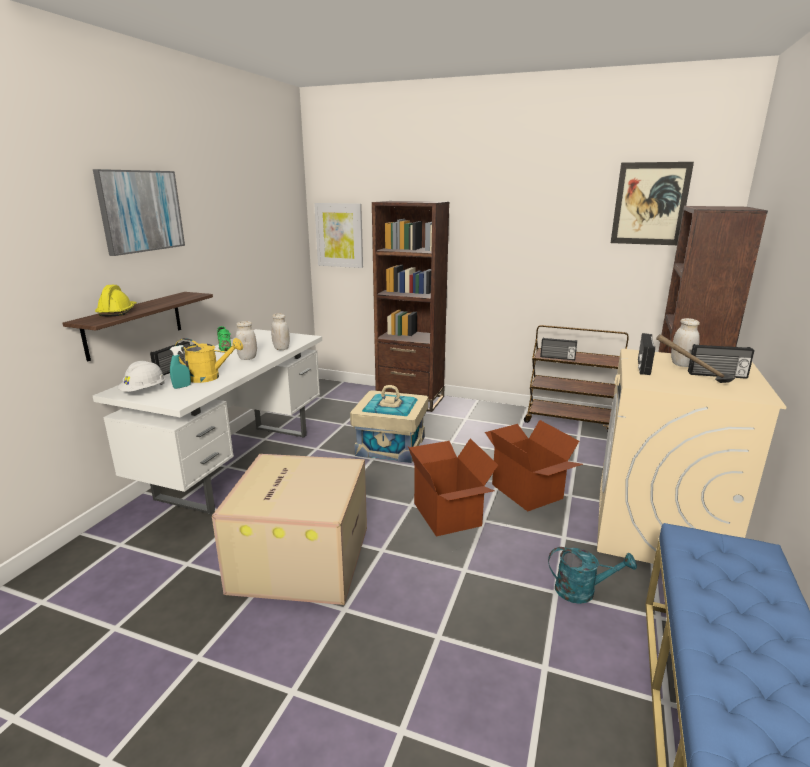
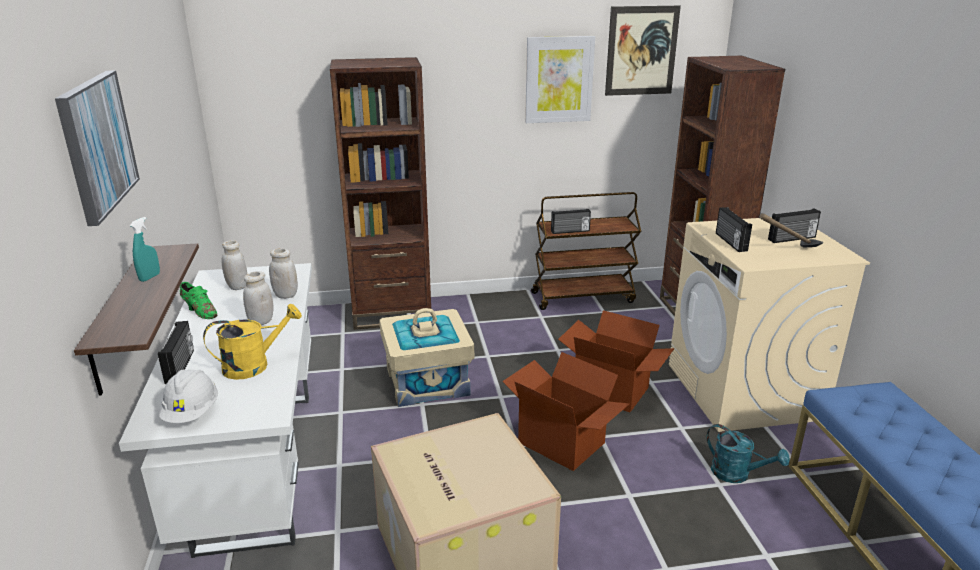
camera: 30 degrees left, 5 degrees up
yellow hard hat [95,285,137,316] -> none
turquoise spray bottle [170,345,191,389] -> turquoise spray bottle moved to [130,217,160,282]
picture [314,203,363,268] -> picture moved to [525,36,595,123]
turquoise watering can [548,547,637,604] -> turquoise watering can turned 60 degrees clockwise [706,424,790,483]
white jar [671,318,700,367] -> white jar moved to [222,240,247,290]

